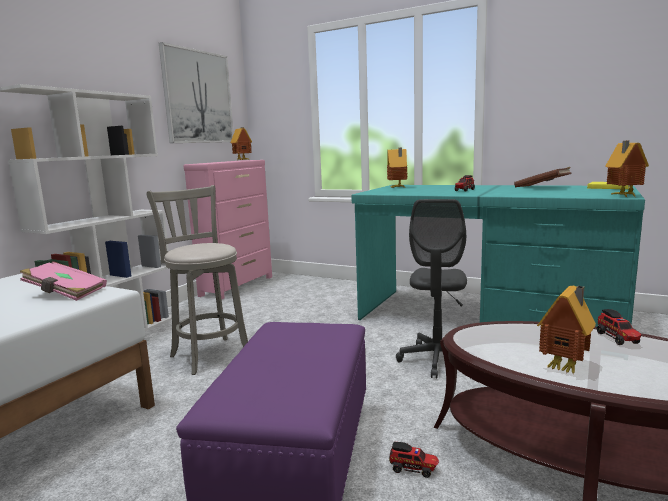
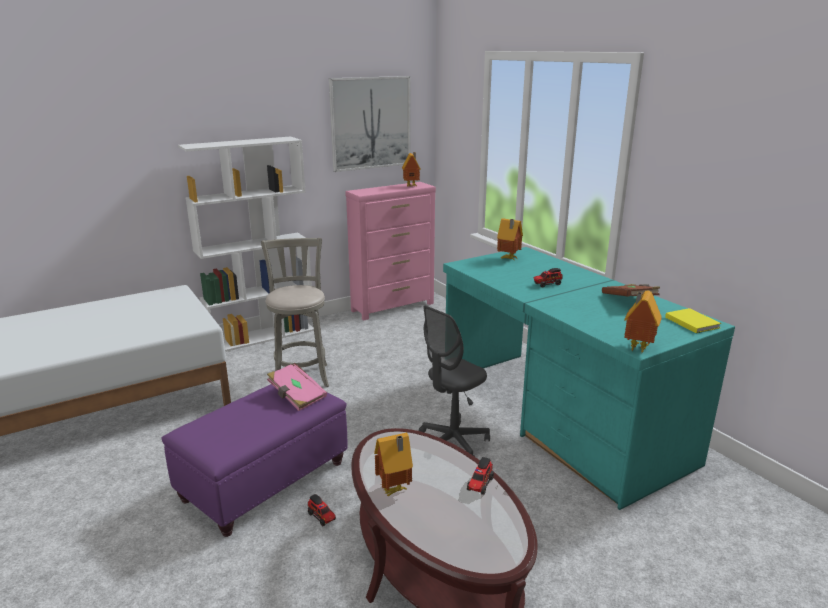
camera: 30 degrees right, 10 degrees up
pink book [20,261,107,301] -> pink book moved to [267,363,327,411]

